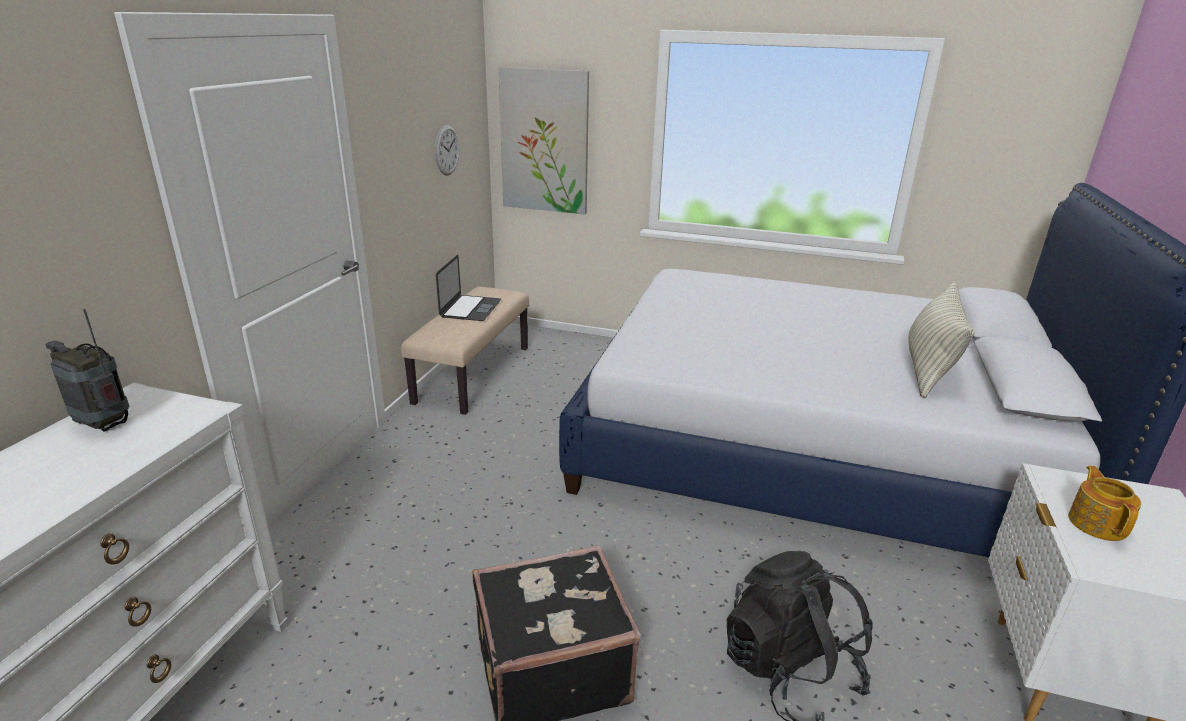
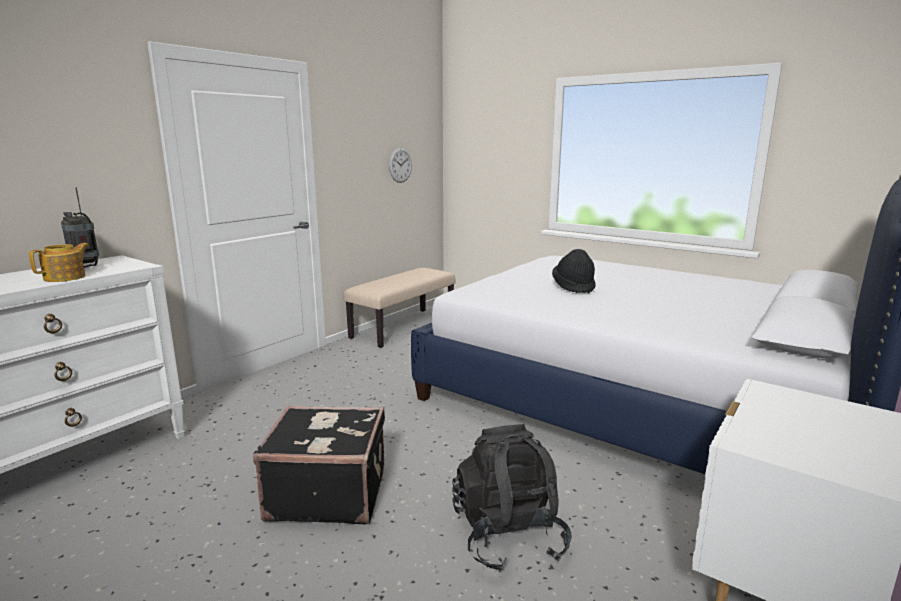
camera: 20 degrees right, 10 degrees down
laptop [436,255,501,321] -> none
picture [498,67,589,214] -> none
pillow [909,281,975,398] -> none
teapot [1068,466,1141,541] -> teapot moved to [29,243,89,282]
none -> black hat [552,249,596,293]

